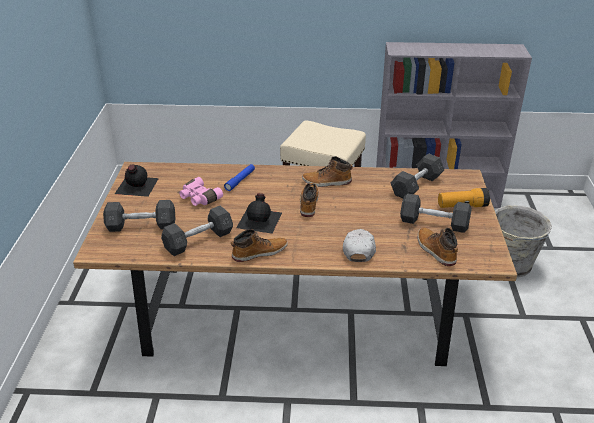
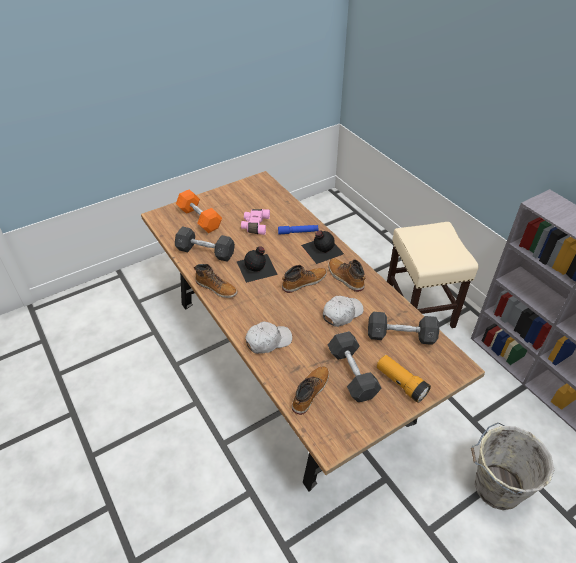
camera: 55 degrees right, 10 degrees up
grey dumbbell [103,200,175,232] -> orange dumbbell [176,189,222,233]
black bottle [115,165,159,197] -> black bottle moved to [301,231,344,264]
none -> white cap [323,296,364,327]

